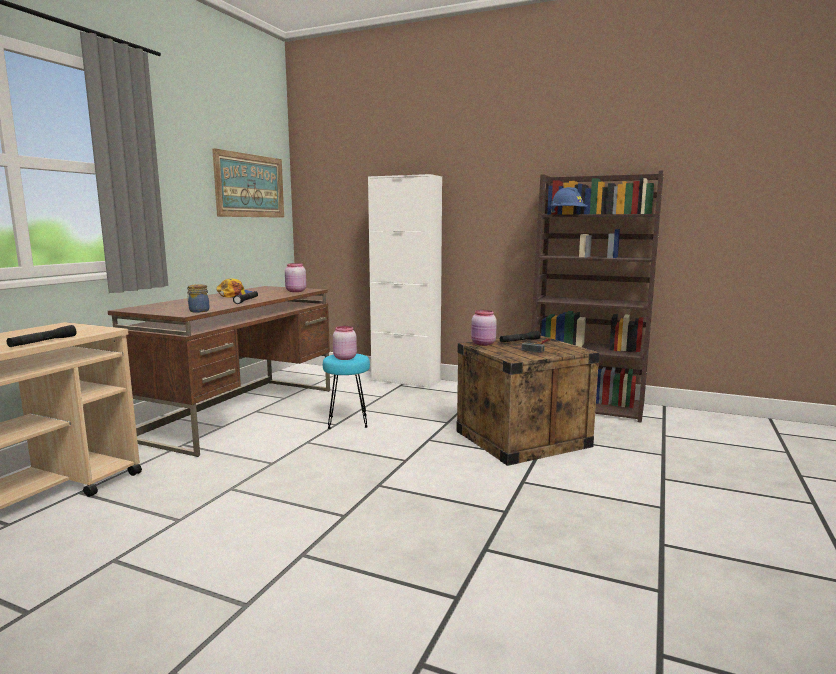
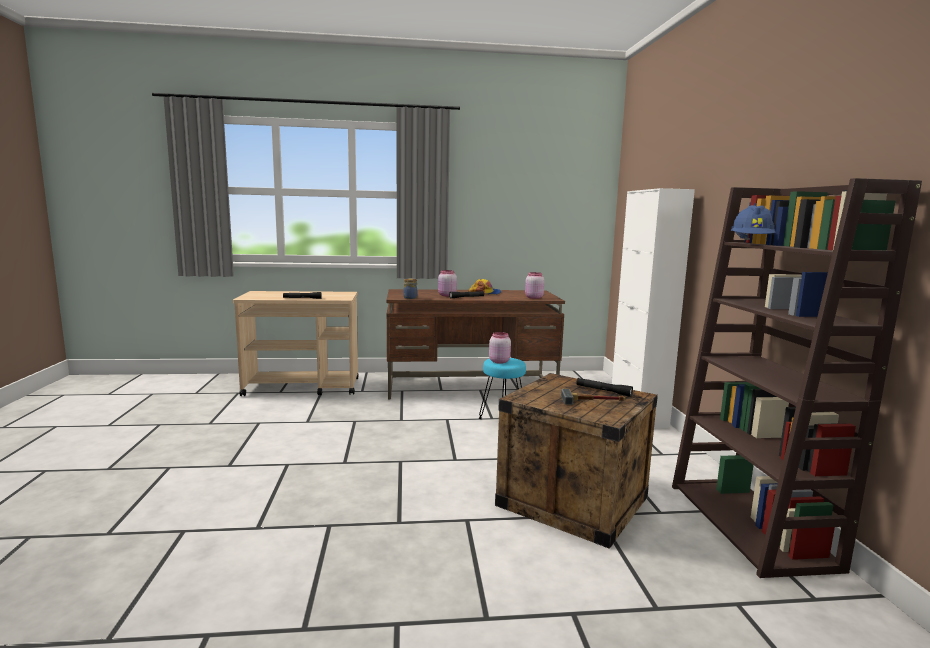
camera: 60 degrees right, 0 degrees up
picture [212,148,284,218] -> none
pink jar [471,310,497,346] -> pink jar moved to [438,270,457,296]

